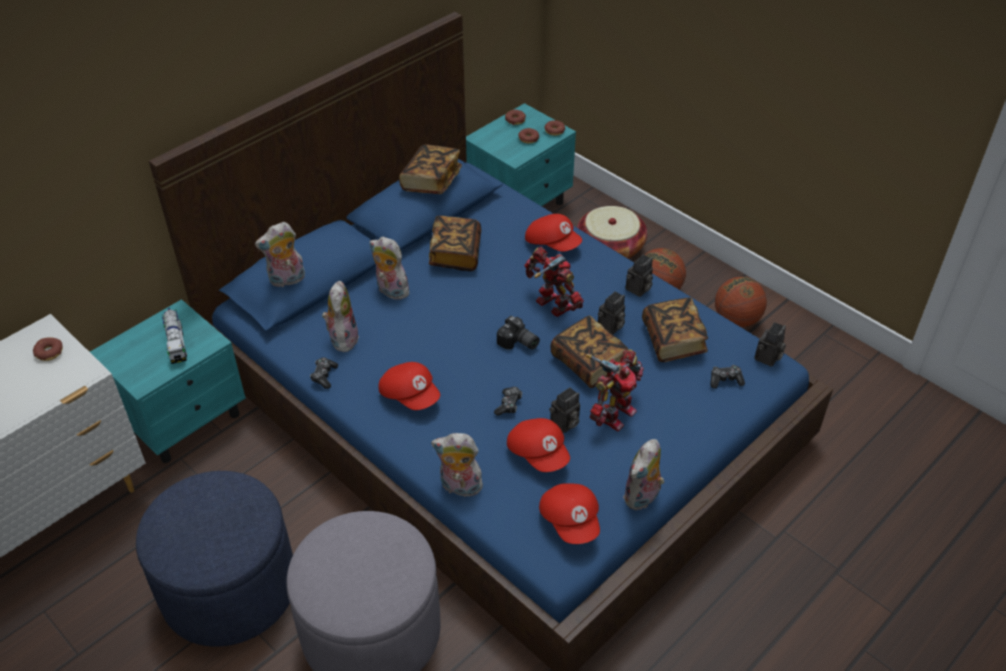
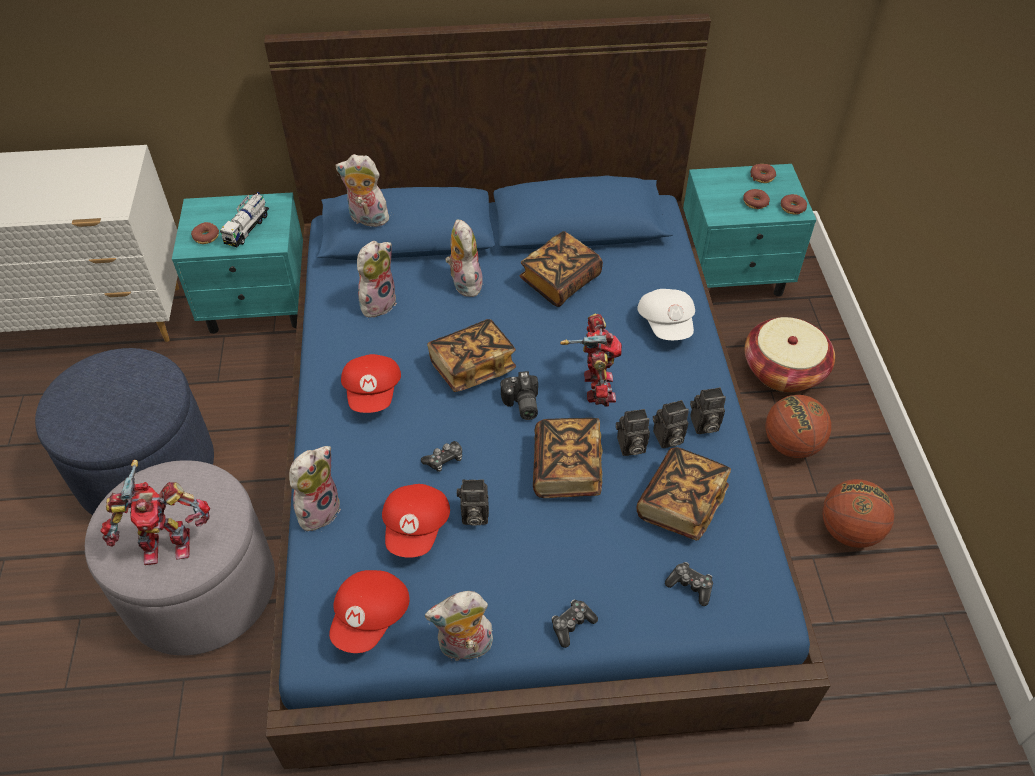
camera: 40 degrees right, 5 degrees up
donut [33,338,63,361] -> donut moved to [191,222,219,244]
game controller [310,357,338,389] -> game controller moved to [551,600,598,648]
book [399,145,462,194] -> book moved to [427,319,516,392]
plush toy [431,433,485,497] -> plush toy turned 75 degrees clockwise [289,446,341,531]
red cap [525,214,582,252] -> white cap [637,289,695,340]
toy robot [585,350,644,431] -> toy robot moved to [101,460,210,565]
camera [755,322,786,367] -> camera moved to [653,400,689,448]

